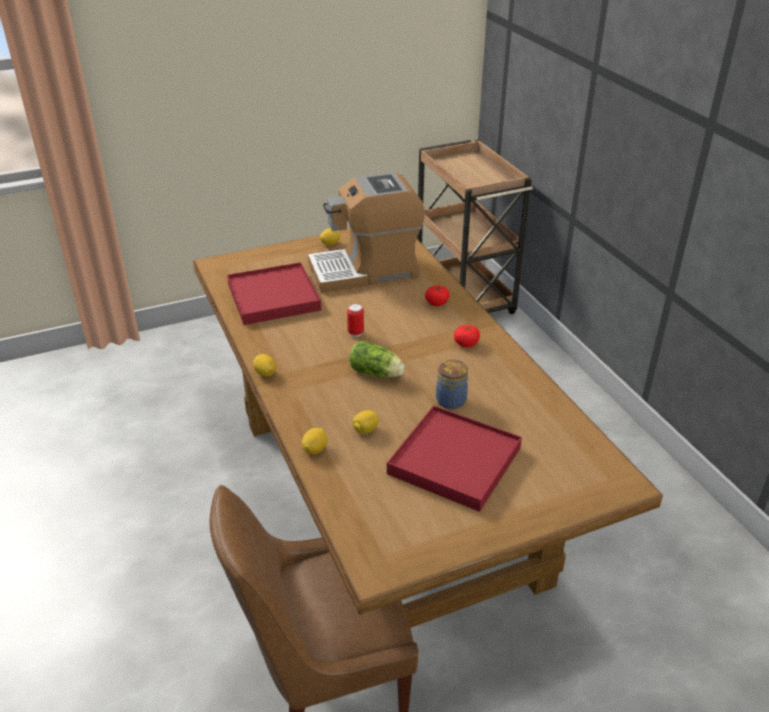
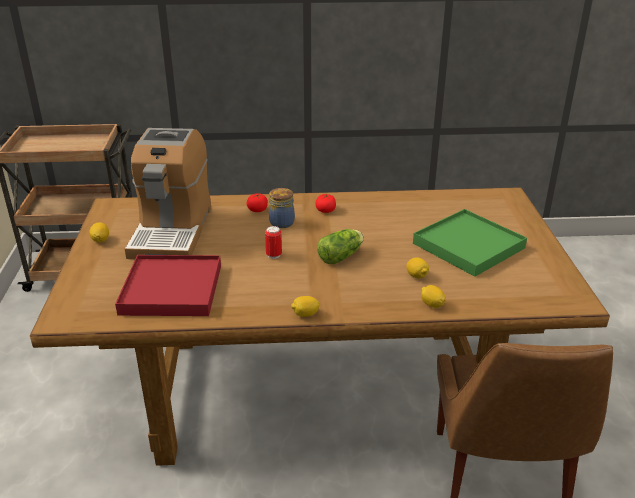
camera: 70 degrees left, 5 degrees down
red tray [387,405,522,512] -> green tray [413,209,527,277]
jar [436,359,468,409] -> jar moved to [269,188,295,228]

